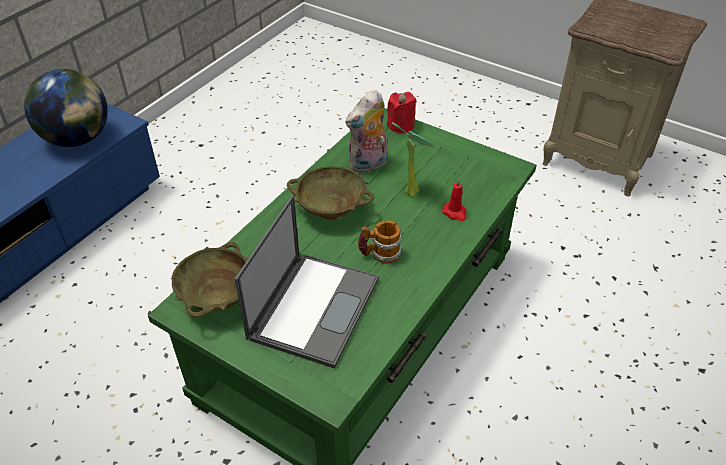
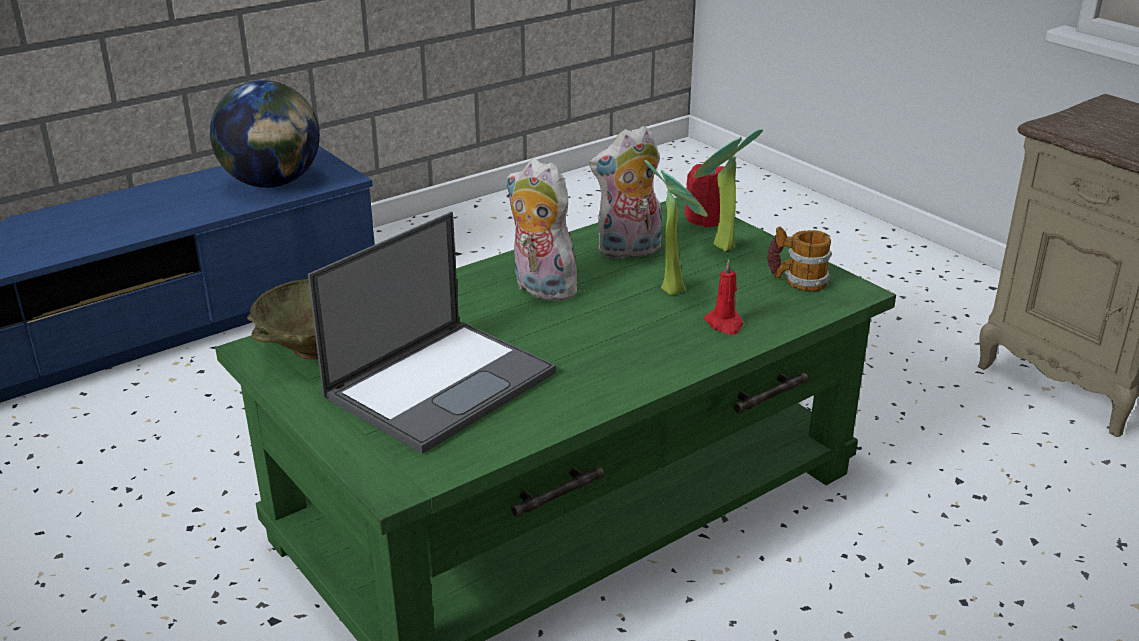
camera: 20 degrees right, 15 degrees down
beige bowl [287,166,374,220] -> plush toy [506,158,580,301]
mug [358,220,402,264] -> mug moved to [767,227,832,291]
none -> potted plant [694,129,763,252]

